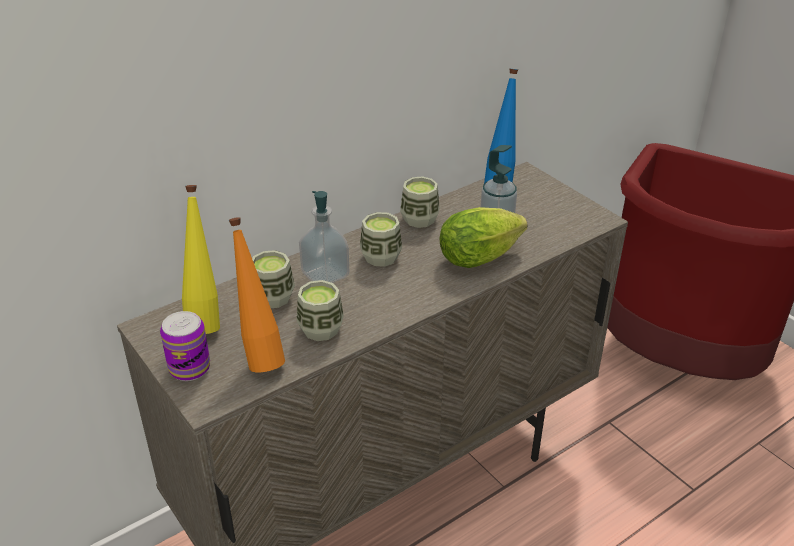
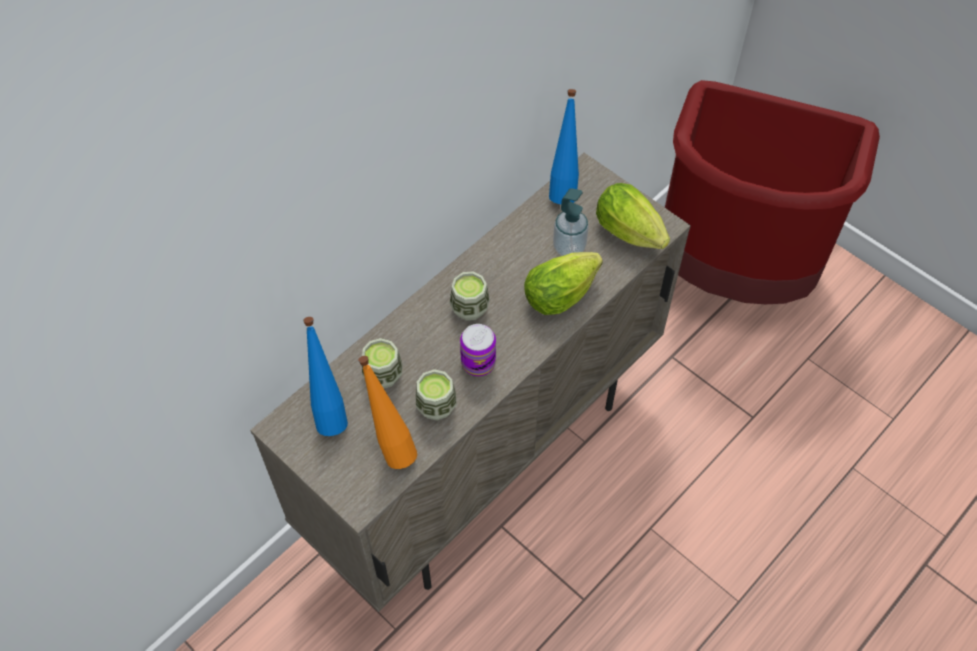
camera: 10 degrees left, 20 degrees up
can [160,311,210,381] -> can moved to [460,324,496,376]
yellow bottle [182,185,220,334] -> blue bottle [303,317,348,436]
soap dispenser [299,191,349,283] -> none
cup [400,176,440,228] -> none
none -> lettuce [596,183,670,249]

